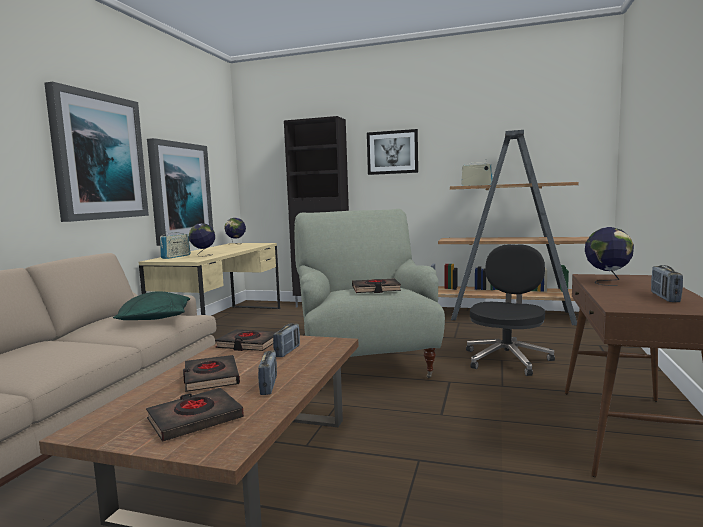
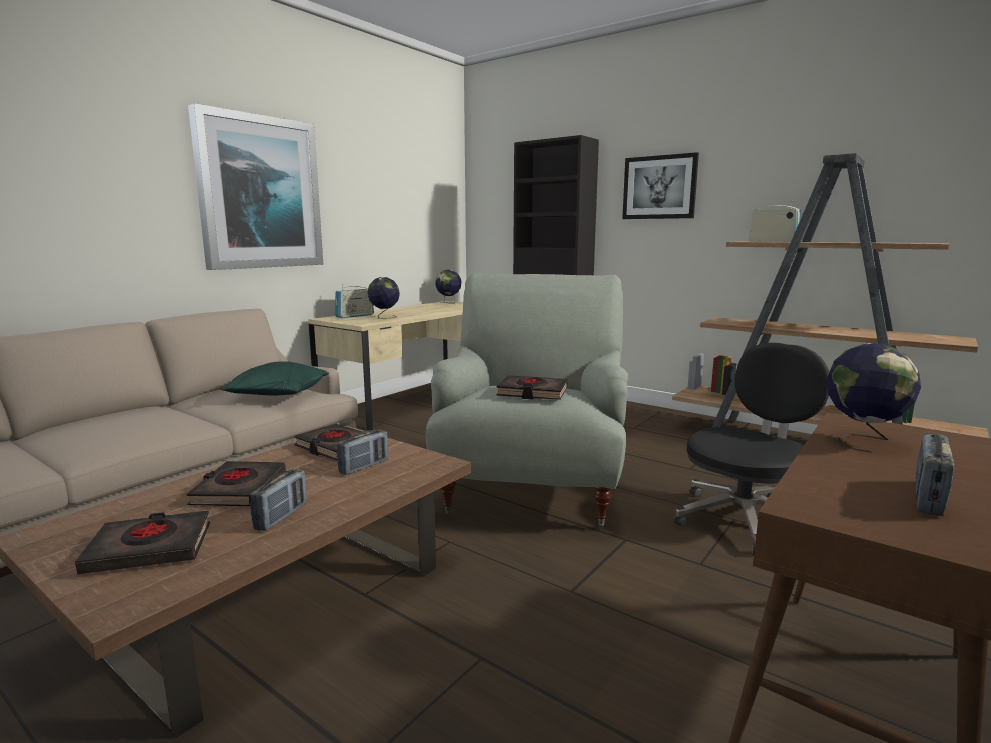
camera: 20 degrees right, 5 degrees up
picture [147,138,213,246] -> none

